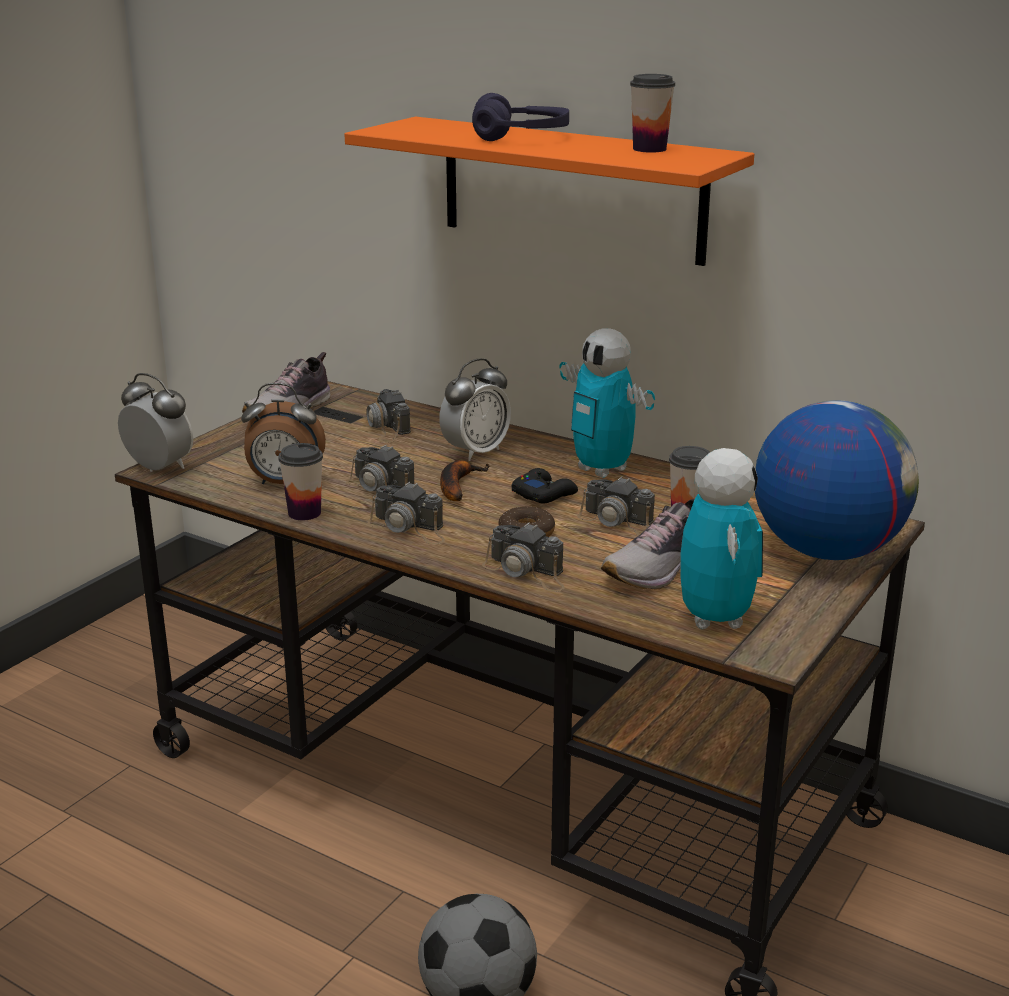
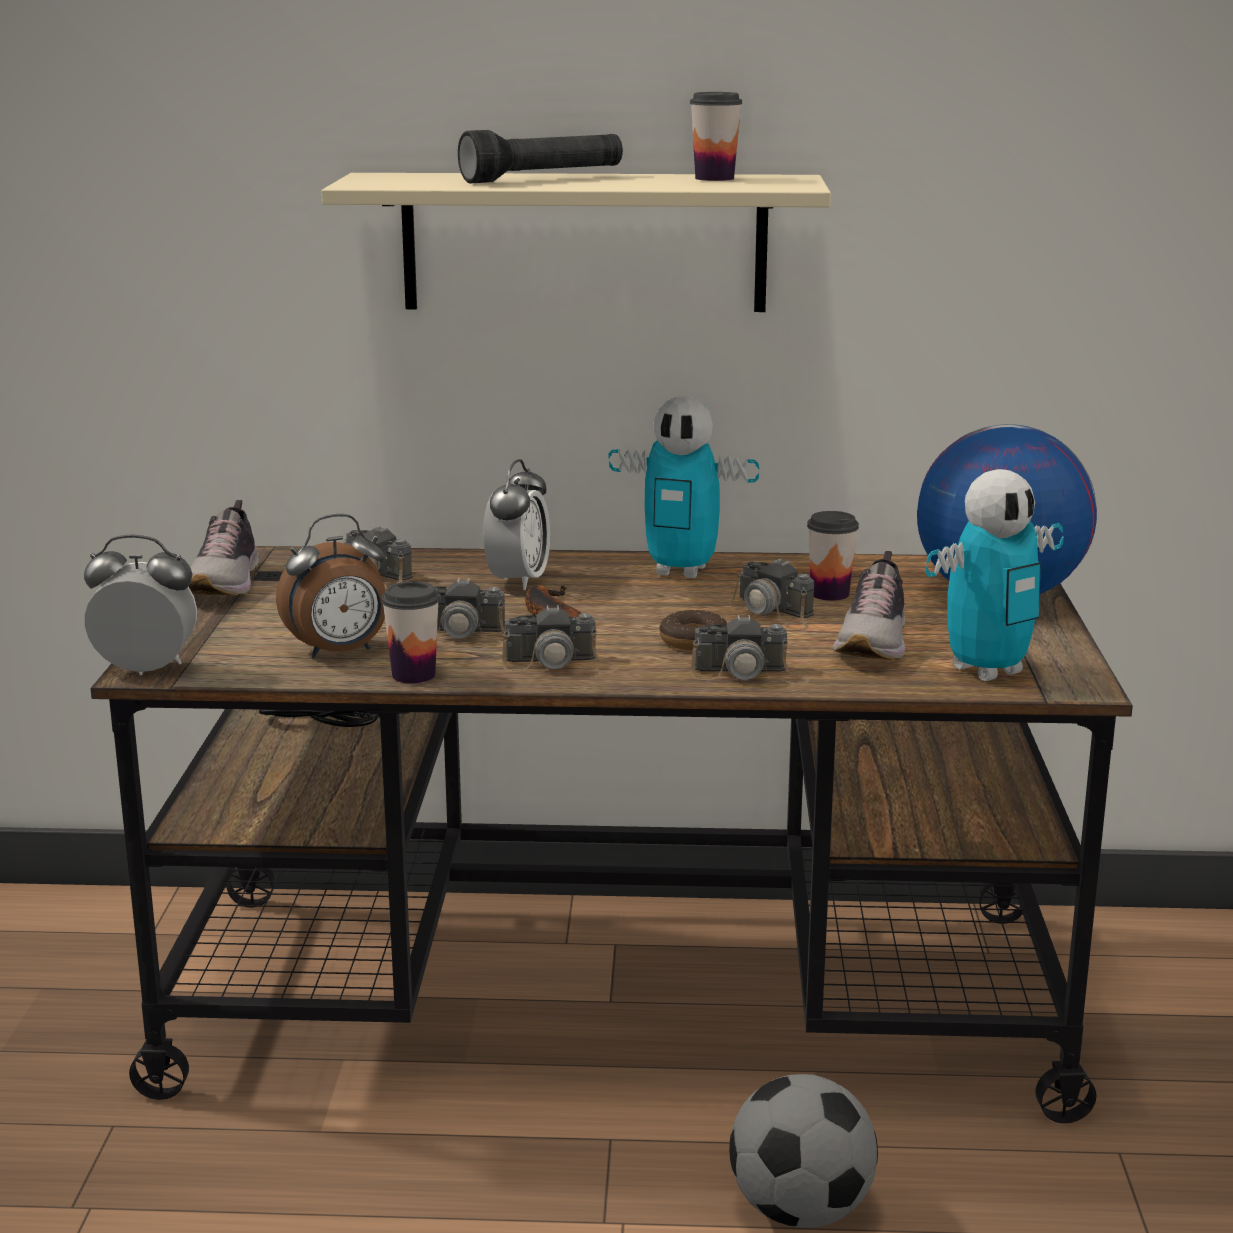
camera: 30 degrees left, 5 degrees down
orange shelf [344,116,754,266] -> beige shelf [321,173,831,312]
purple headphones [472,93,569,141] -> black flashlight [458,130,623,183]
black game controller [512,468,578,504] -> none
camera [577,477,655,536] -> camera turned 45 degrees clockwise [727,559,814,630]
toy robot [680,448,763,629] -> toy robot turned 90 degrees clockwise [925,469,1064,681]

